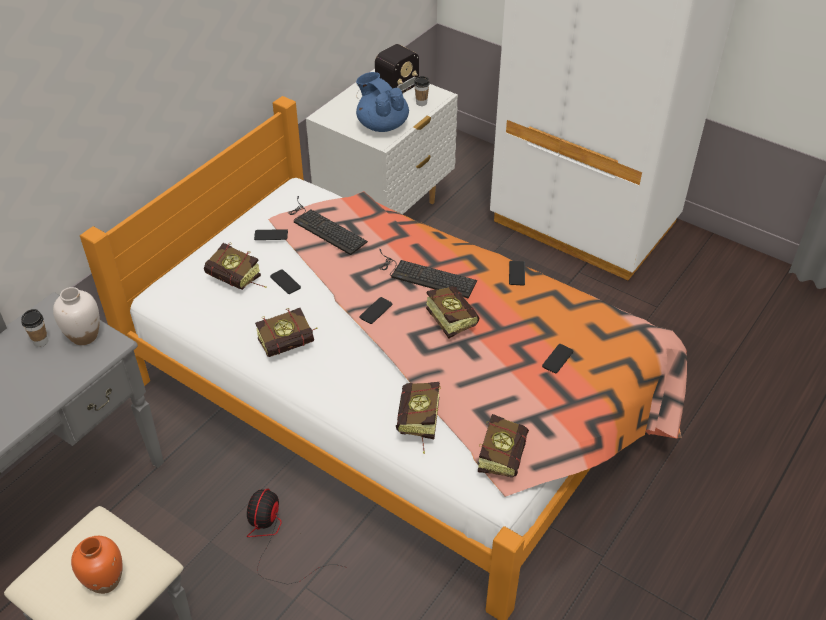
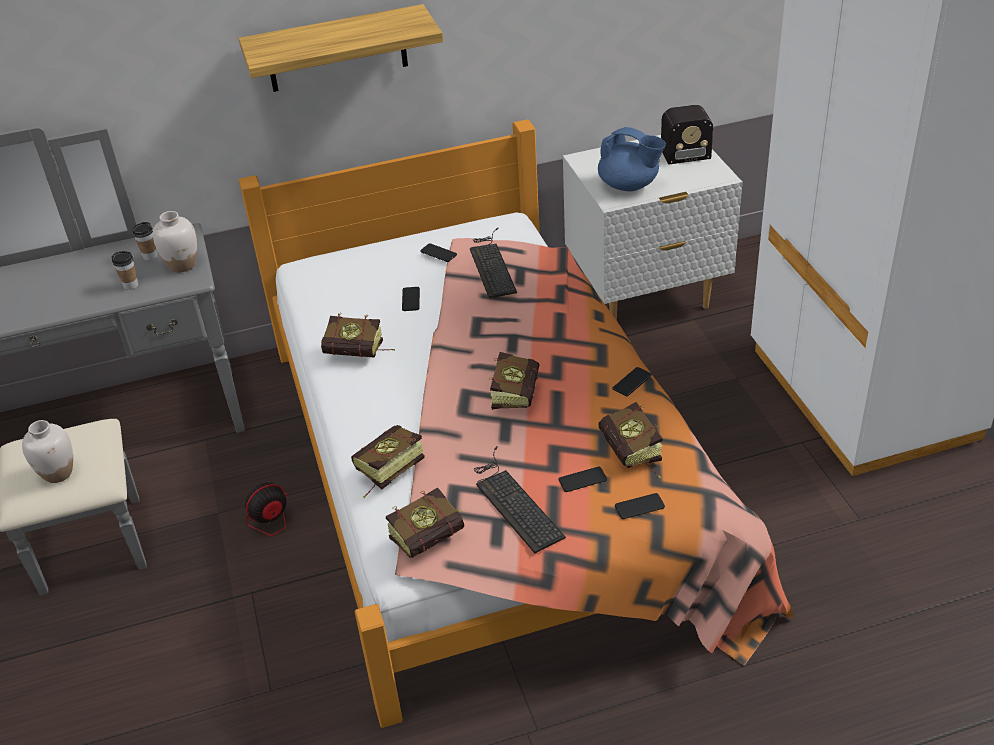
camera: 40 degrees right, 5 degrees down
orange vase [71,536,123,594] -> white vase [22,420,73,483]
book [204,242,267,290] -> book moved to [598,402,663,478]
blue teapot [356,72,409,132] -> blue teapot turned 120 degrees clockwise [598,127,666,191]
phone [359,297,392,324] -> phone moved to [615,493,665,519]
keyboard [379,249,477,298] -> keyboard moved to [474,446,566,553]
cup [414,76,430,106] -> cup moved to [112,251,138,290]
none -> shelf [239,4,443,92]

